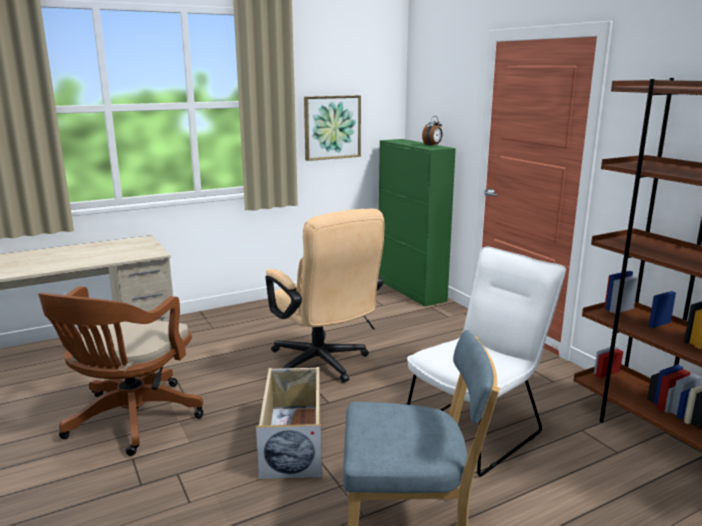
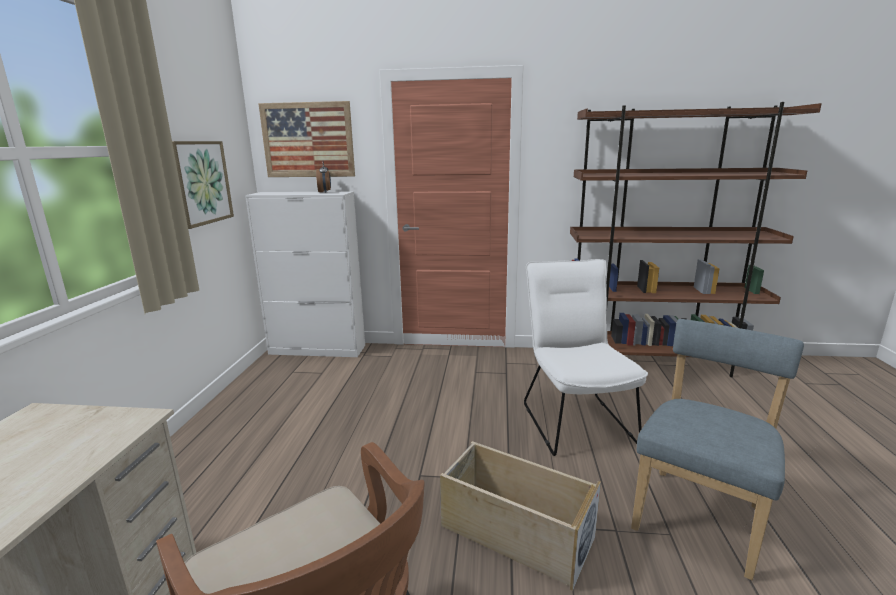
camera: 55 degrees left, 0 degrees up
beige office chair [266,208,384,383] -> none
green cabinet [379,139,456,307] -> white cabinet [245,192,365,357]
none -> picture [258,101,355,177]

